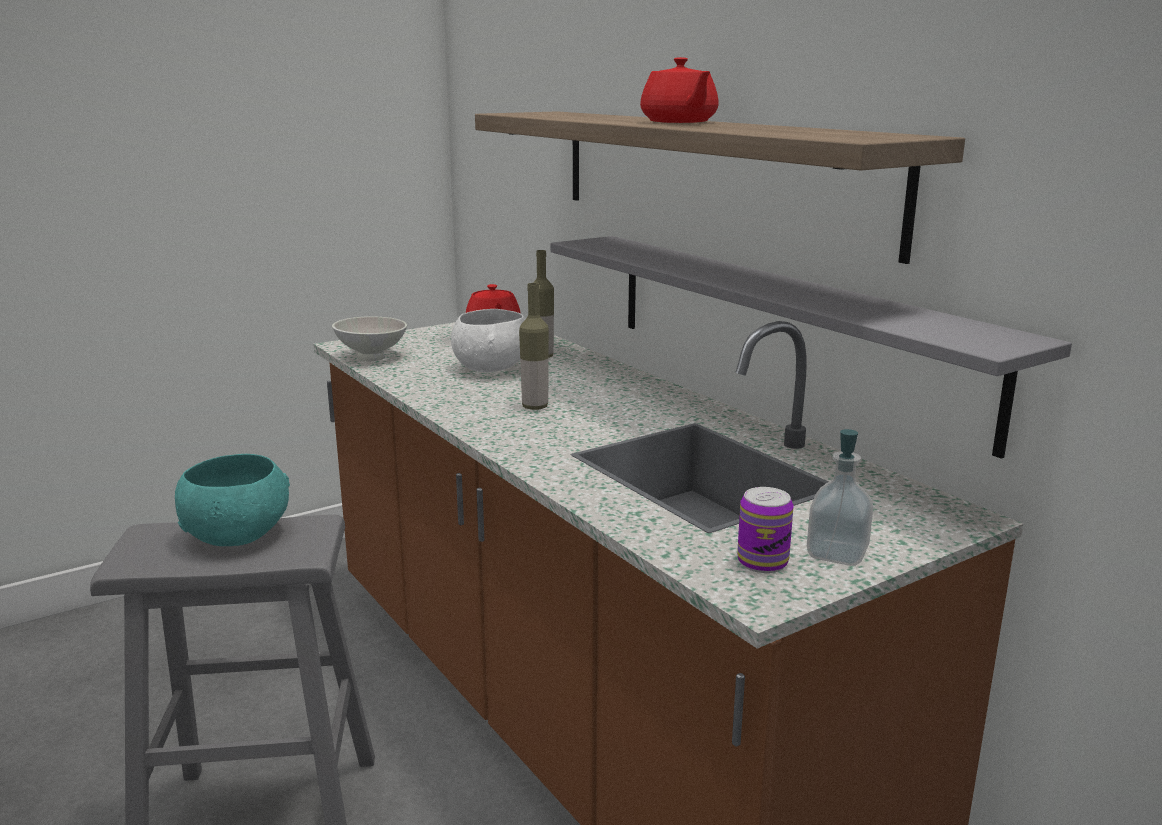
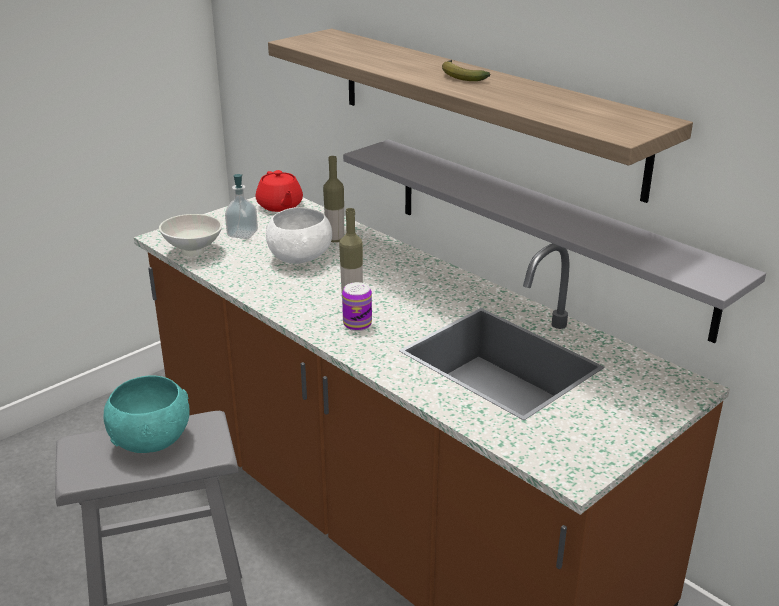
camera: 10 degrees left, 10 degrees up
red teapot [640,57,719,123] -> banana [442,60,490,81]
can [737,487,793,573] -> can moved to [342,282,372,331]
soap dispenser [807,429,873,566] -> soap dispenser moved to [225,174,258,239]

